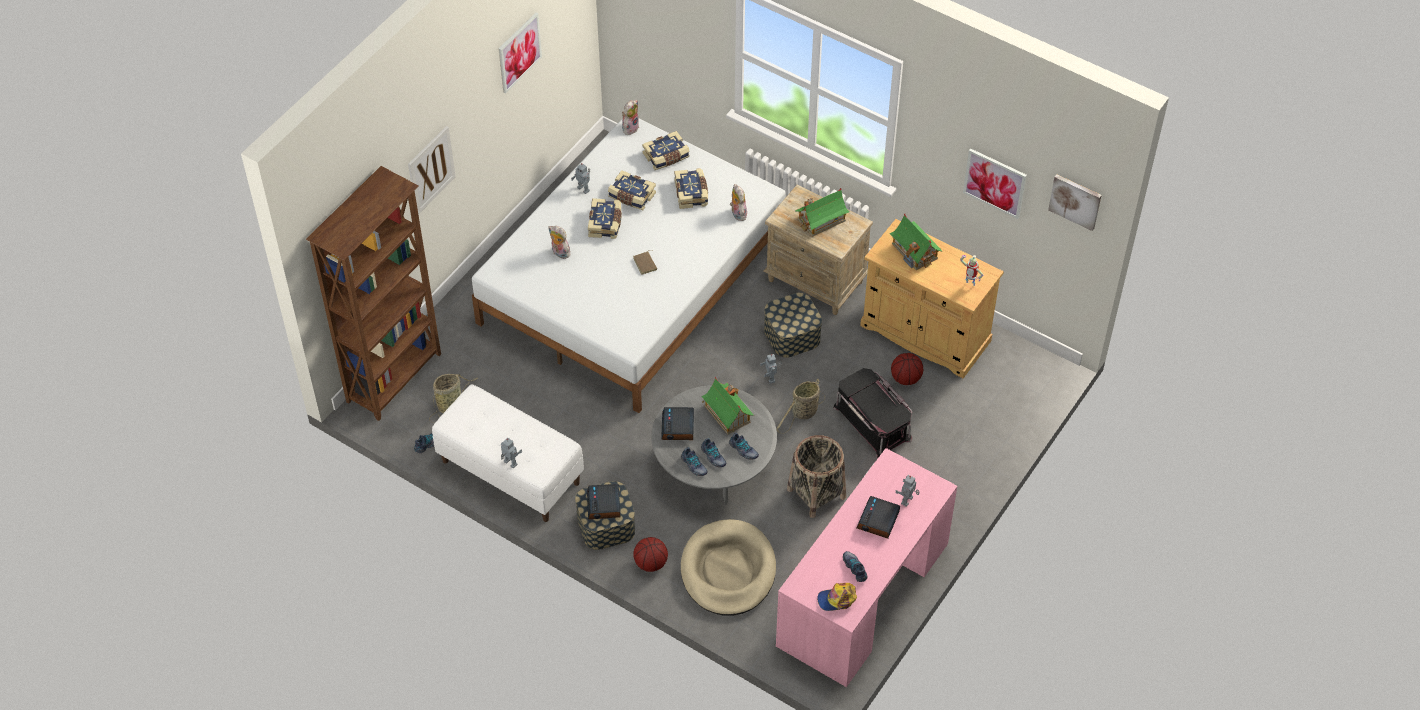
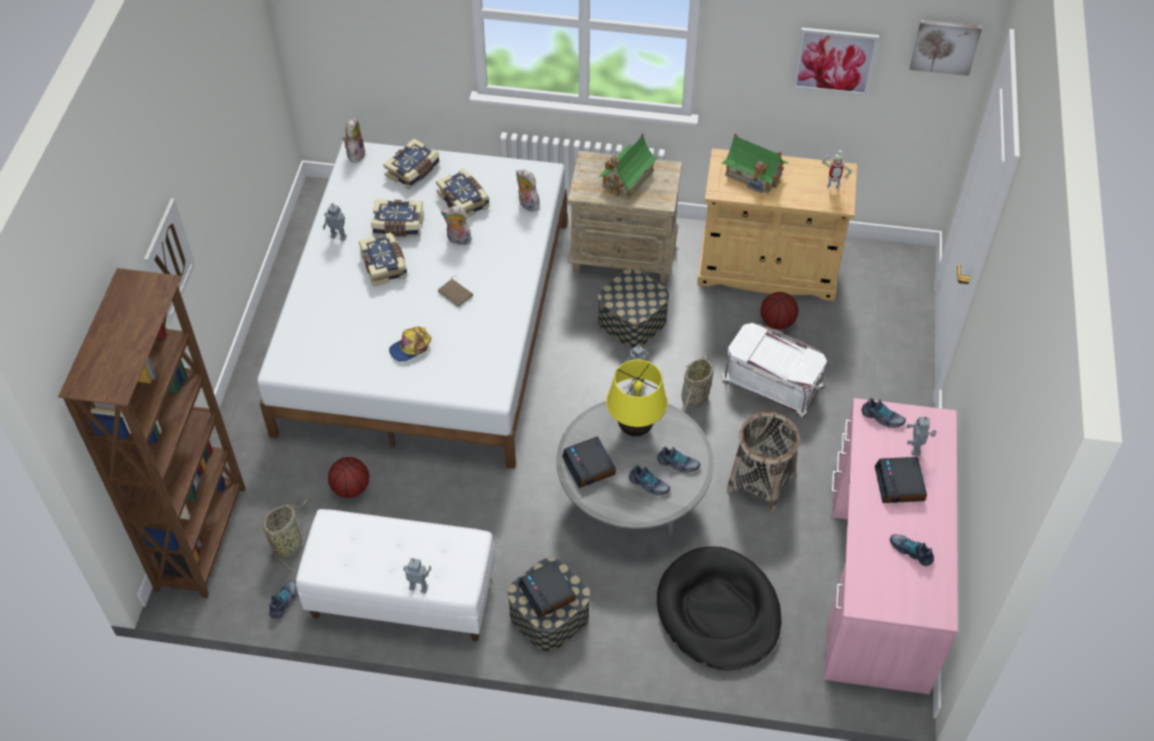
camera: 25 degrees left, 0 degrees up
picture [499,12,542,93] -> none
plush toy [548,226,570,259] -> plush toy moved to [441,206,472,245]
basketball [633,537,668,572] -> basketball moved to [328,457,369,498]
shoe [681,447,708,476] -> shoe moved to [861,398,906,428]
beige dog bed [681,519,776,616] -> black dog bed [657,546,782,670]
toy house [701,377,754,435] -> yellow table lamp [606,359,667,437]
cap [817,583,857,611] -> cap moved to [389,326,431,362]
black storage box [833,368,912,458] -> white storage box [721,323,827,418]

